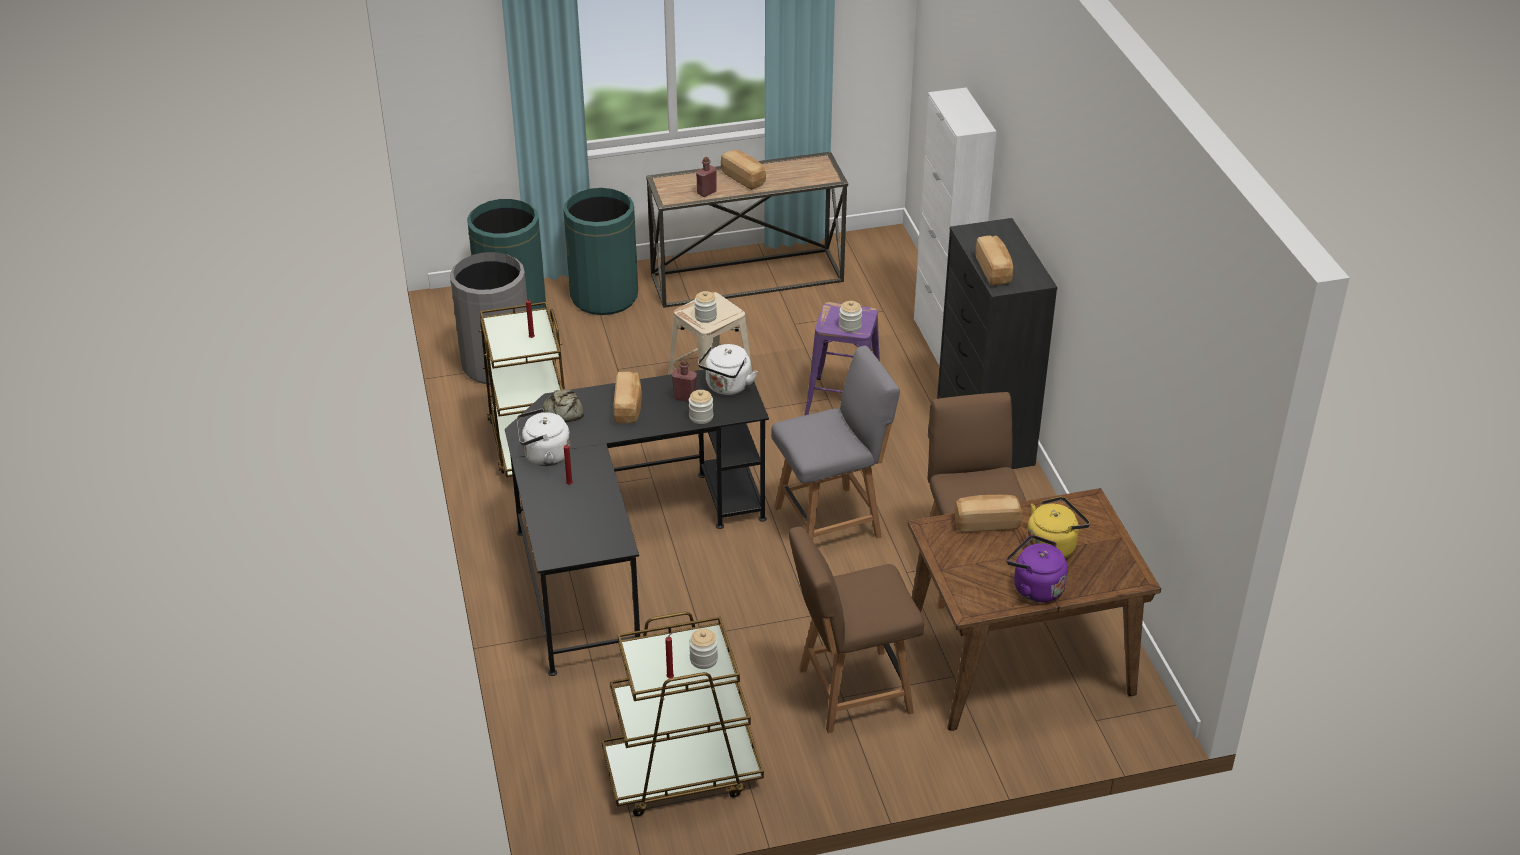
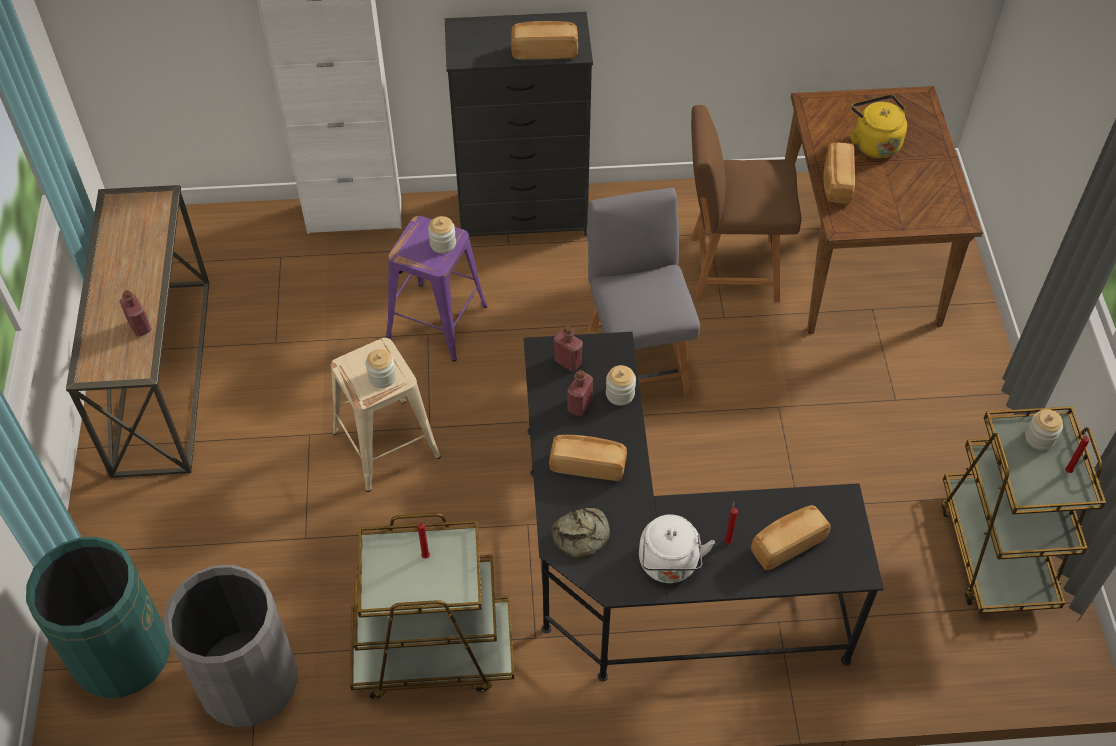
camera: 80 degrees left, 15 degrees up
green trash can [563,188,638,315] -> none
white kettle [698,344,758,395] -> red bottle [554,326,583,372]
bread [721,149,766,190] -> bread moved to [751,505,831,570]
brown chair [789,526,924,733] -> none
purple kettle [1006,535,1068,603] -> none

